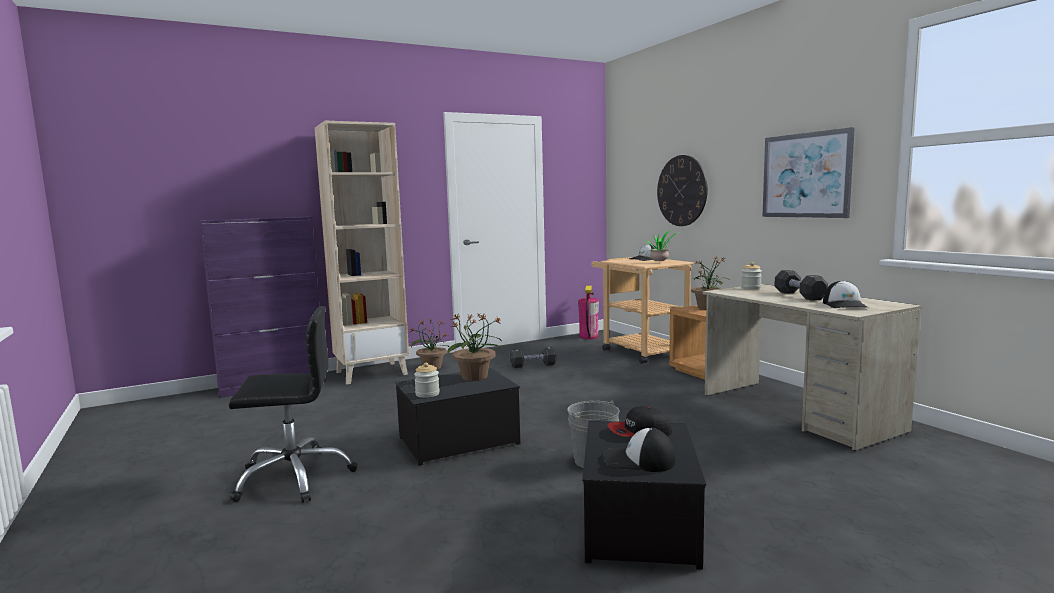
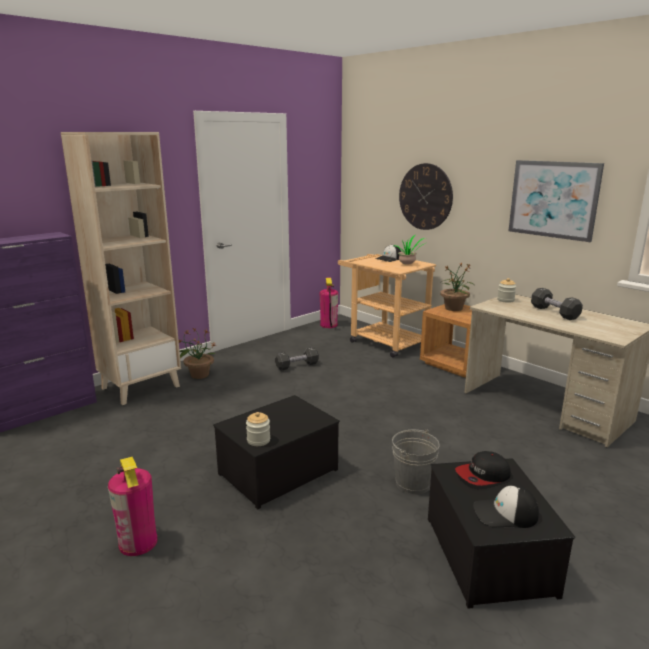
camera: 15 degrees left, 10 degrees up
black office chair [229,306,357,503] -> fire extinguisher [108,457,158,556]
potted plant [447,313,502,381] -> none
cap [823,280,869,308] -> none

